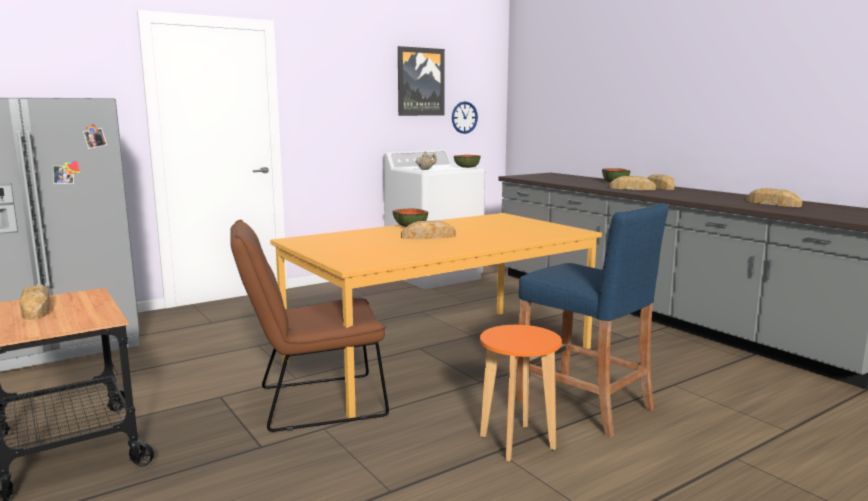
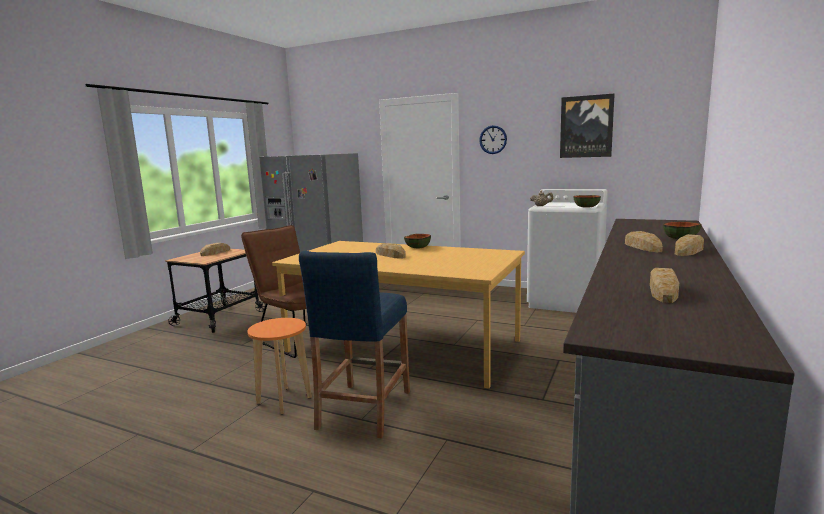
camera: 60 degrees right, 0 degrees up
wall clock [452,101,478,134] -> wall clock moved to [479,125,507,154]

